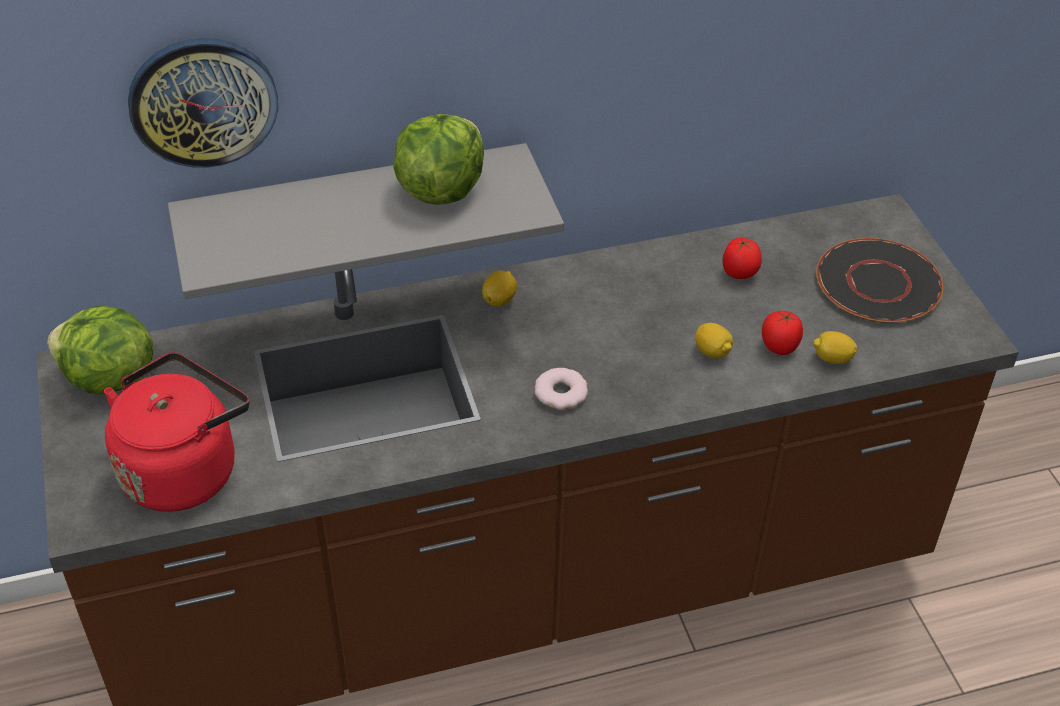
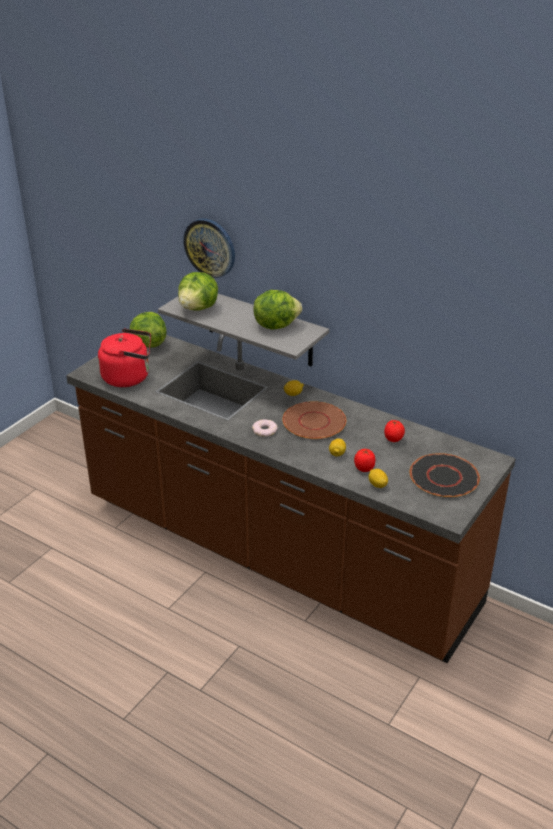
camera: 50 degrees right, 10 degrees down
none -> lettuce [178,272,218,311]
none -> brown plate [282,401,346,439]

